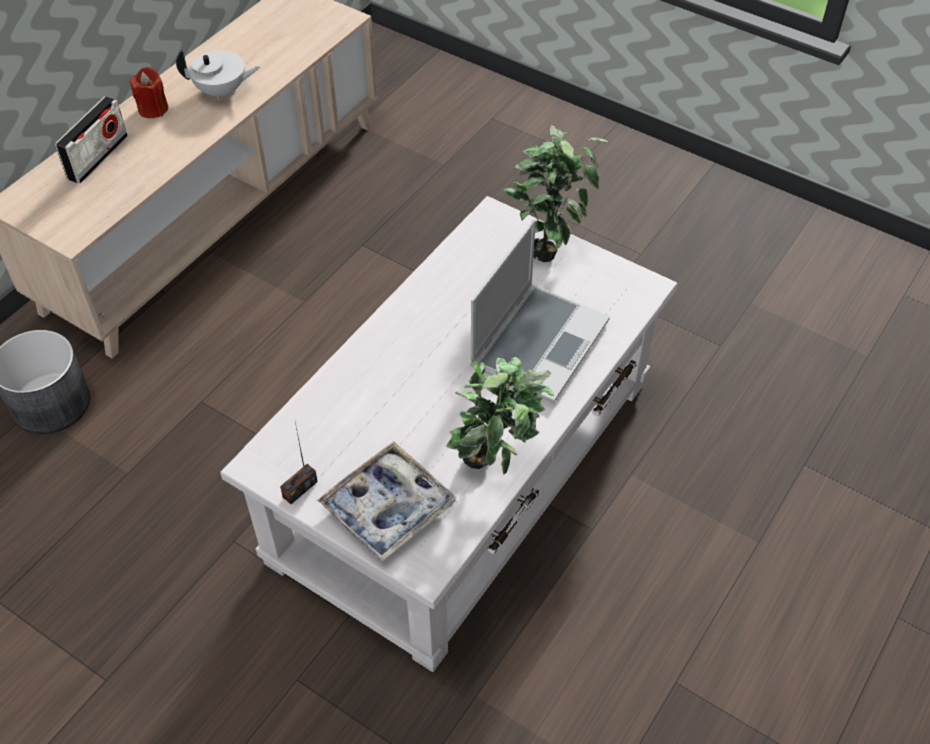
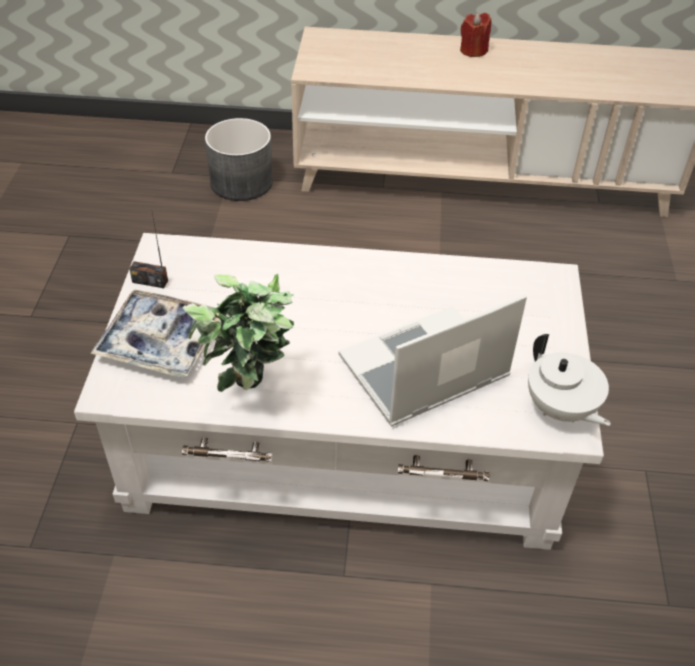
camera: 60 degrees right, 5 degrees down
radio [55,96,128,184] -> none
white teapot [176,50,261,101] -> white teapot moved to [528,334,611,426]
laptop [470,220,610,403] -> laptop turned 150 degrees clockwise [338,295,527,427]
potted plant [503,125,608,262] -> none

